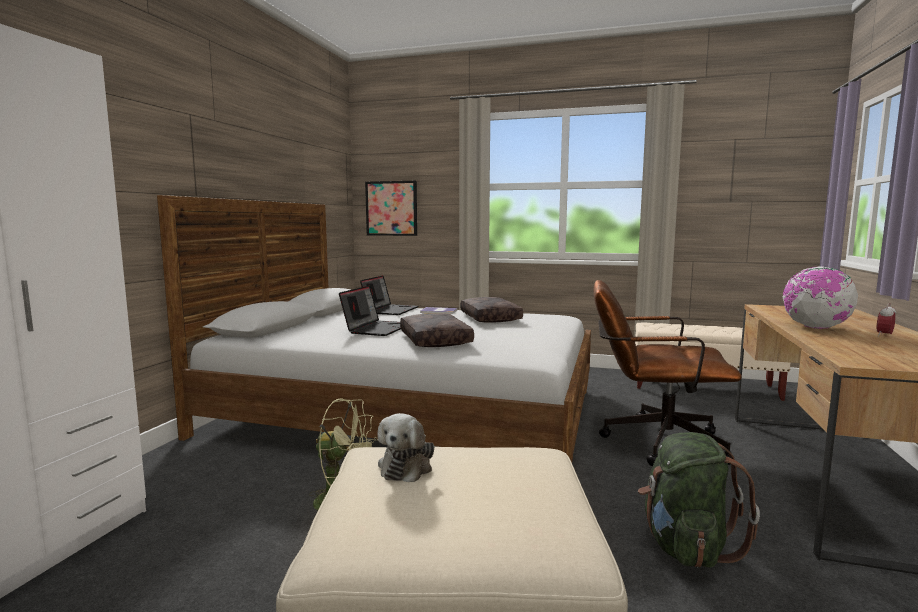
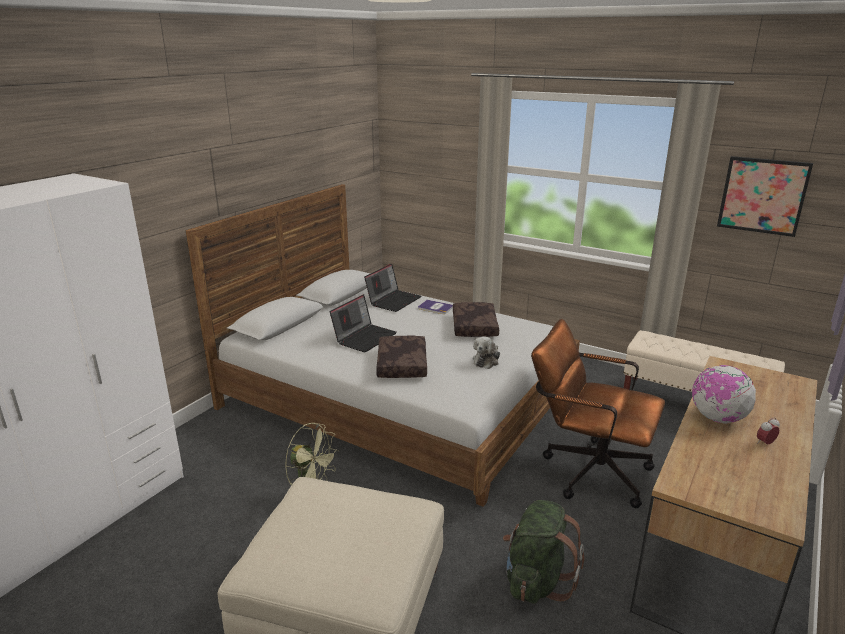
camera: 15 degrees right, 15 degrees up
picture [365,181,417,236] -> picture moved to [717,156,813,237]
plush toy [377,413,434,482] -> plush toy moved to [473,336,500,369]

